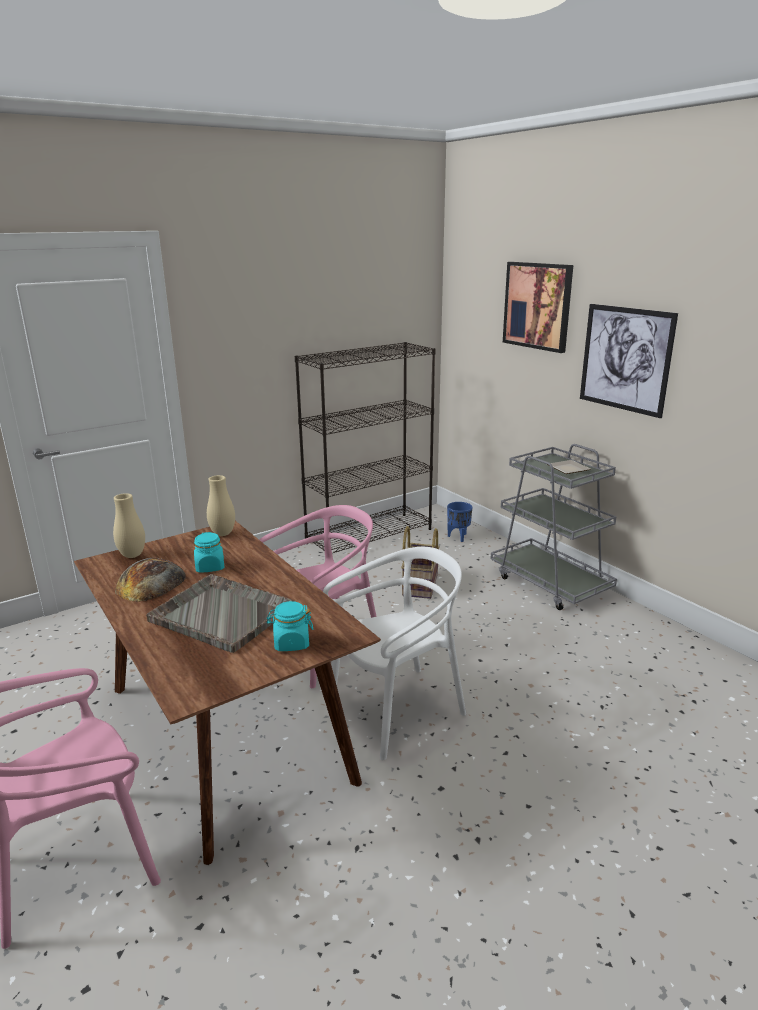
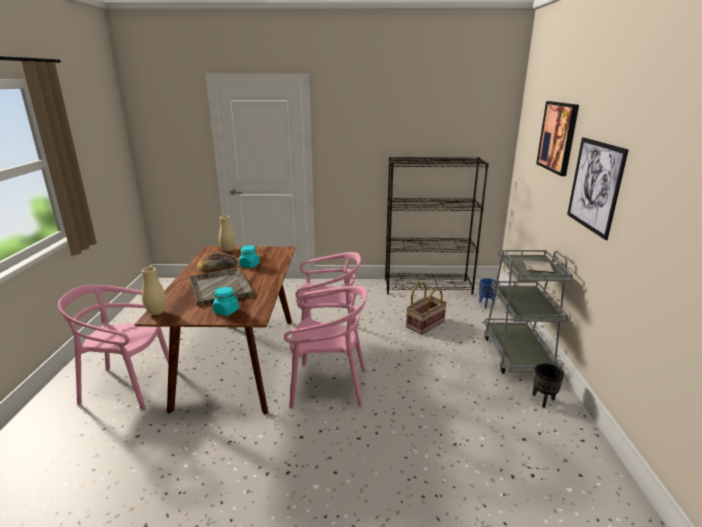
camera: 35 degrees right, 0 degrees up
beige vase [207,475,235,536] -> beige vase moved to [142,267,166,315]
white chair [323,547,466,760] -> pink chair [284,286,367,408]
none -> black planter [532,363,564,408]

